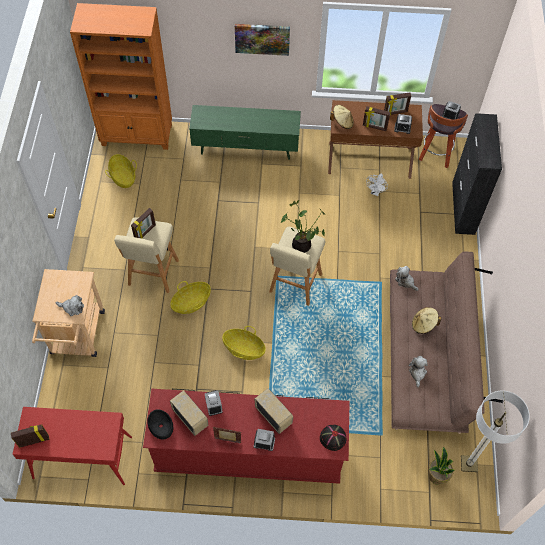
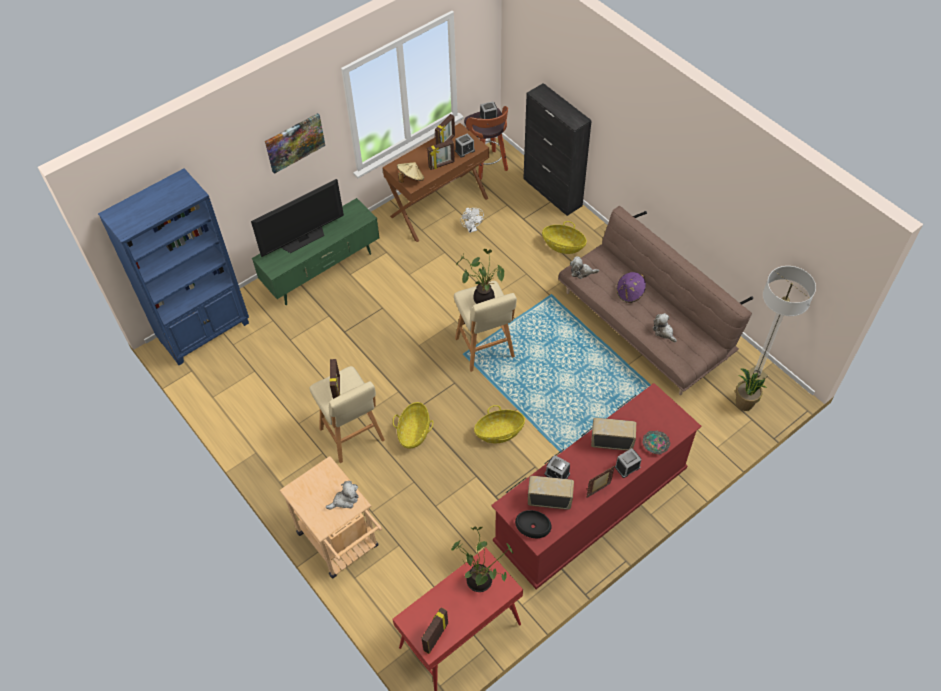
camera: 40 degrees left, 5 degrees down
orange bookcase [70,3,172,150] -> blue bookcase [98,168,249,365]
basket [105,154,137,188] -> basket moved to [542,221,587,254]
black hat [320,425,346,451] -> none
beige hat [412,307,441,334] -> purple hat [617,272,646,303]
none -> television [251,179,344,257]
none -> potted plant [451,526,513,592]
none -> bowl [642,430,670,454]

